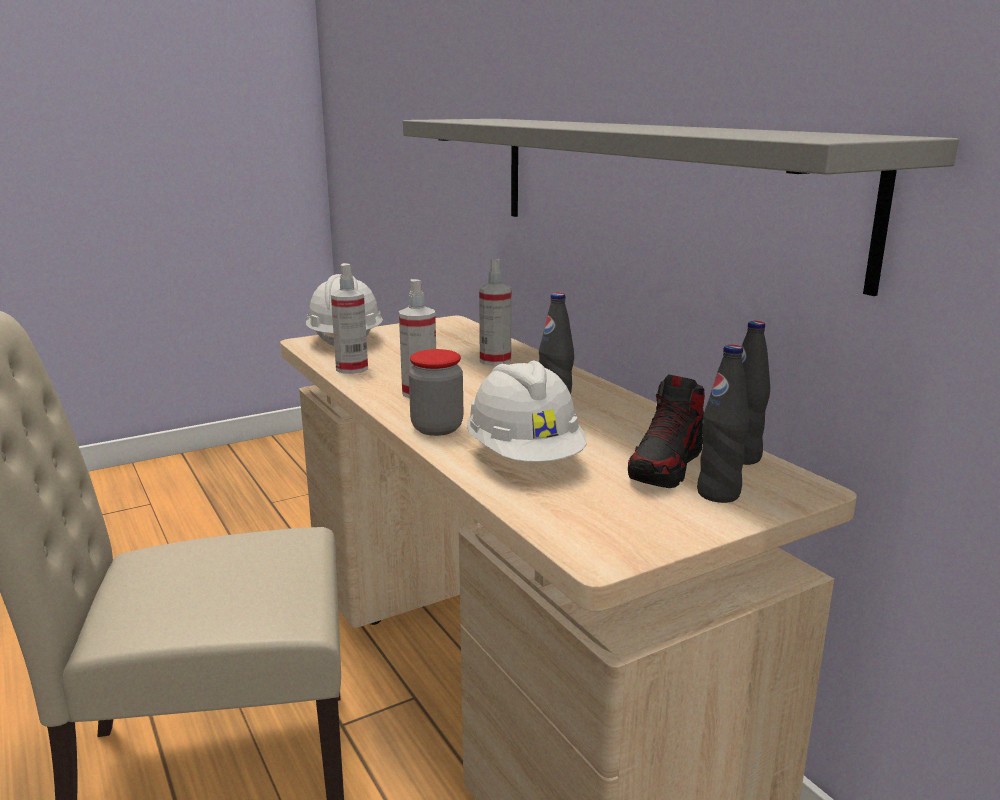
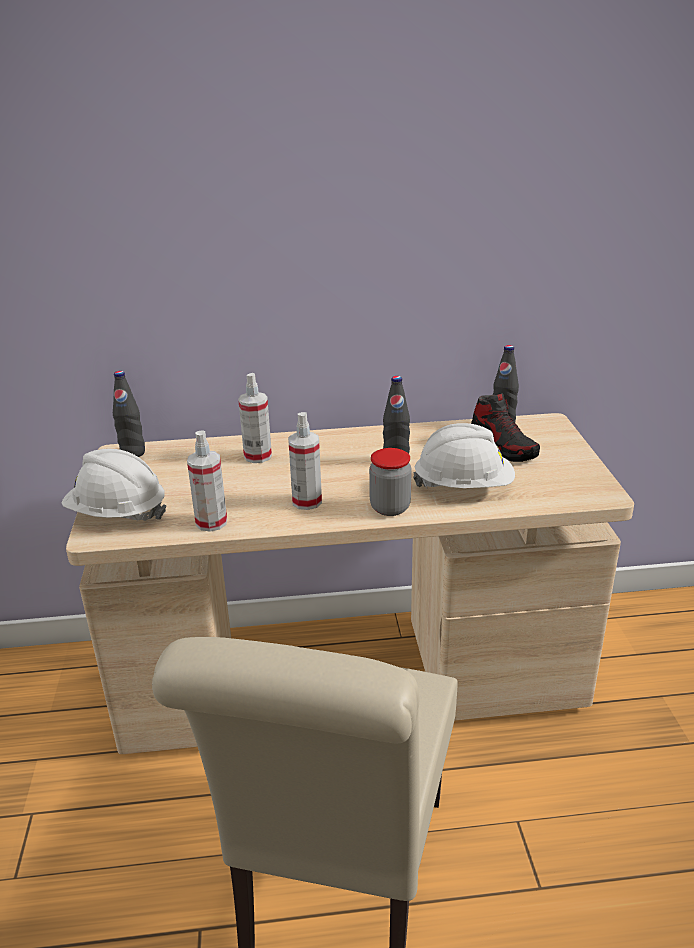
camera: 65 degrees left, 10 degrees up
grey shelf [403,119,959,296] -> none
black bottle [697,345,749,503] -> black bottle moved to [113,371,145,457]

